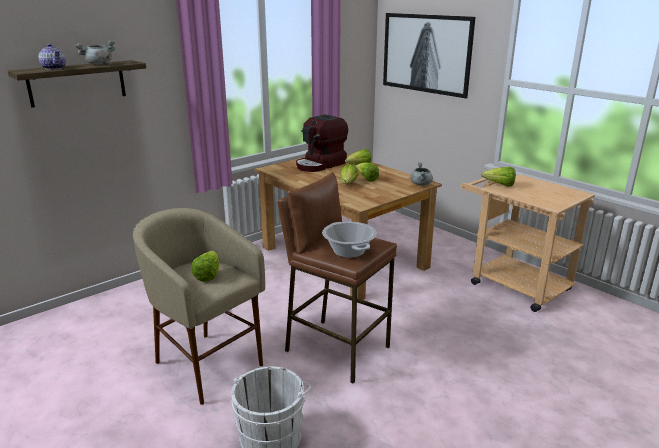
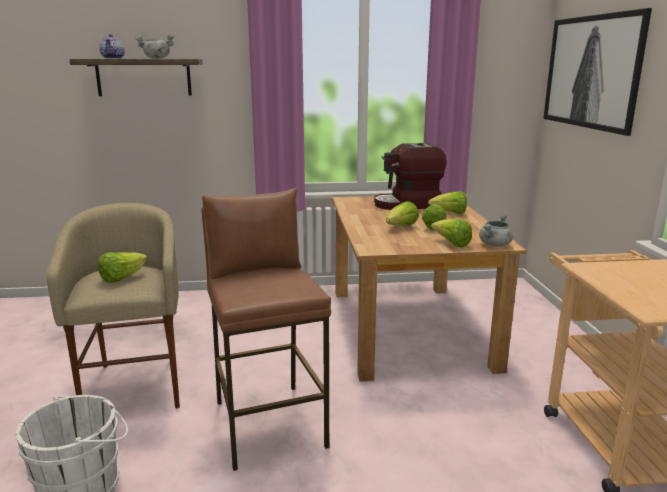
camera: 35 degrees right, 5 degrees down
cooking pot [322,222,377,258] -> none
lettuce [481,167,516,187] -> lettuce moved to [431,219,472,247]

